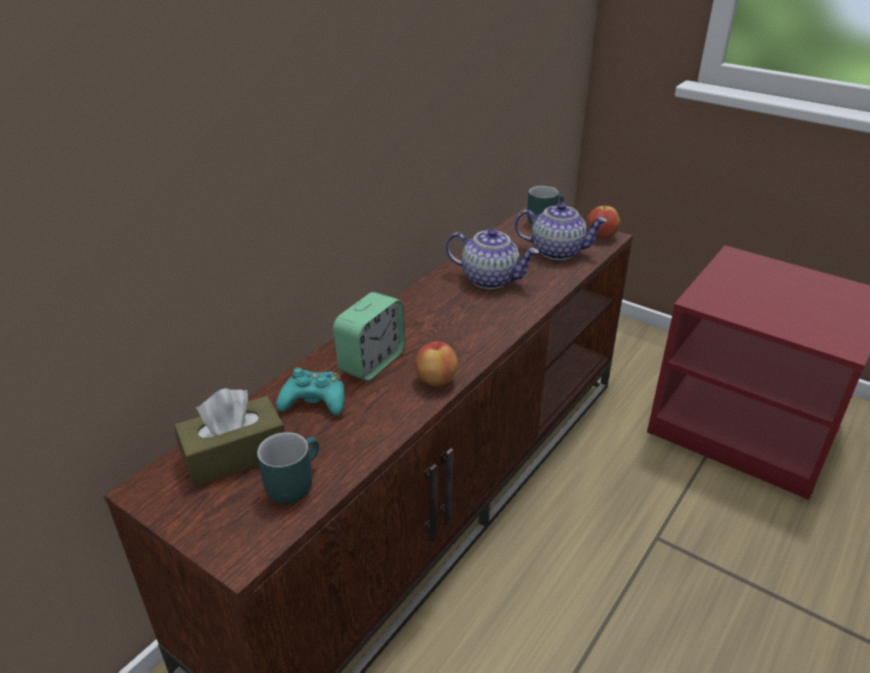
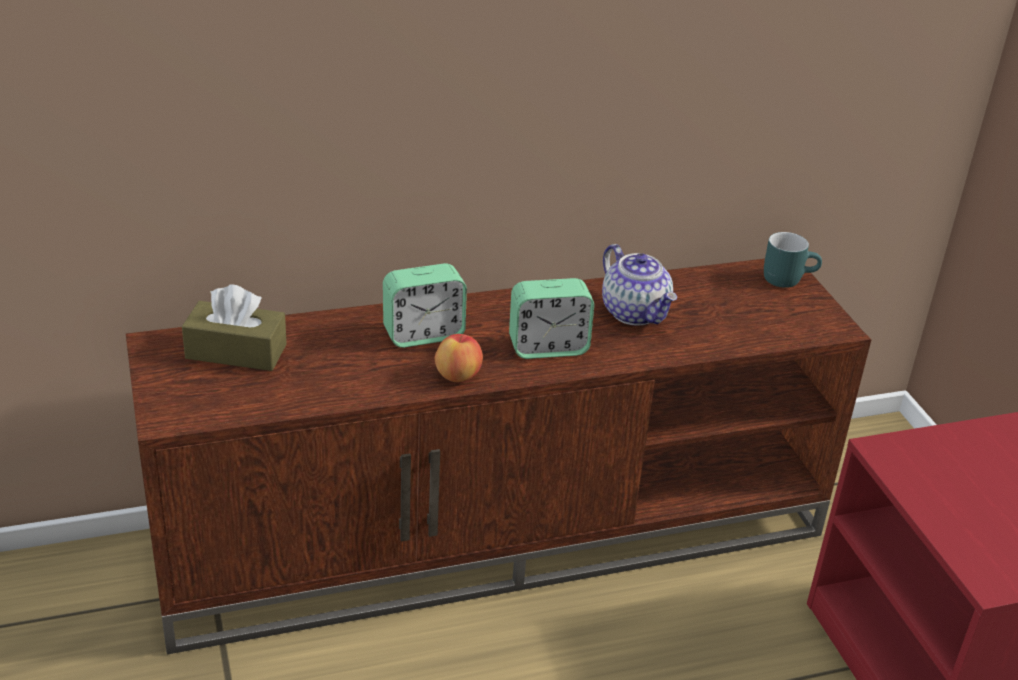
camera: 35 degrees right, 0 degrees up
turquoise mug [257,432,319,504] -> none
turquoise game controller [276,368,345,415] -> none
teapot [515,203,608,260] -> none
apple [587,206,620,239] -> none
none -> alarm clock [509,278,594,359]

